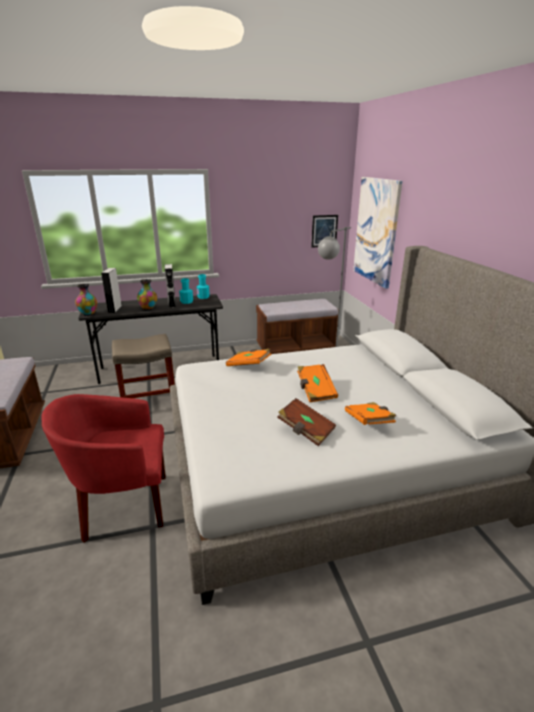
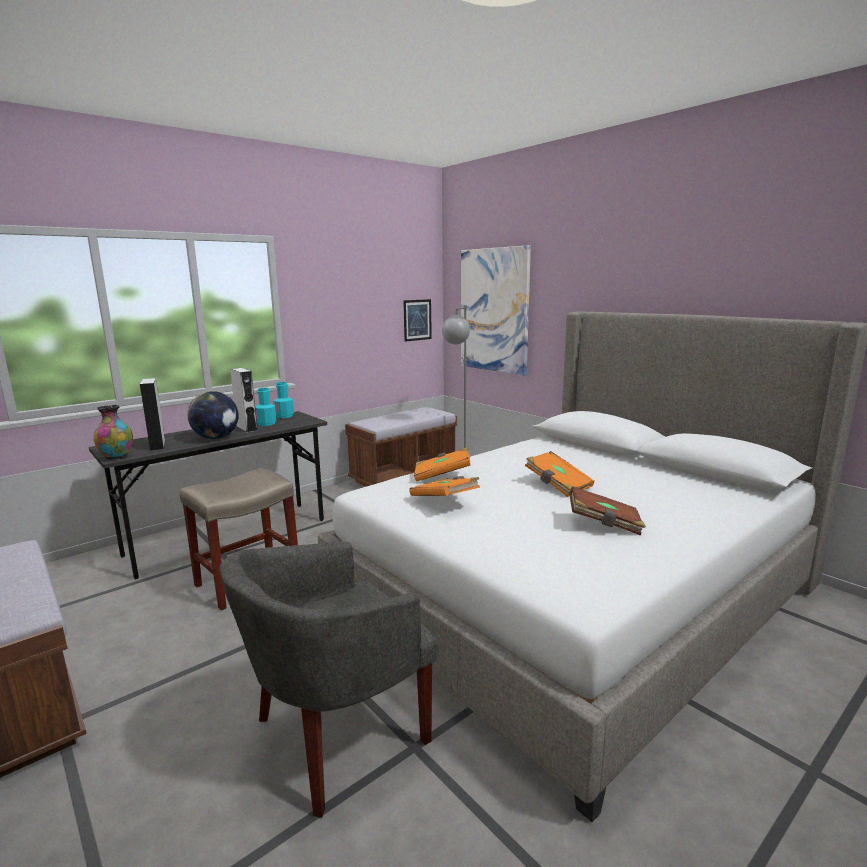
camera: 25 degrees left, 10 degrees down
red armchair [42,394,166,543] -> grey armchair [220,542,438,818]
vase [137,279,157,310] -> globe [187,391,239,439]
orange book [345,402,396,425] -> orange book moved to [409,476,480,496]

